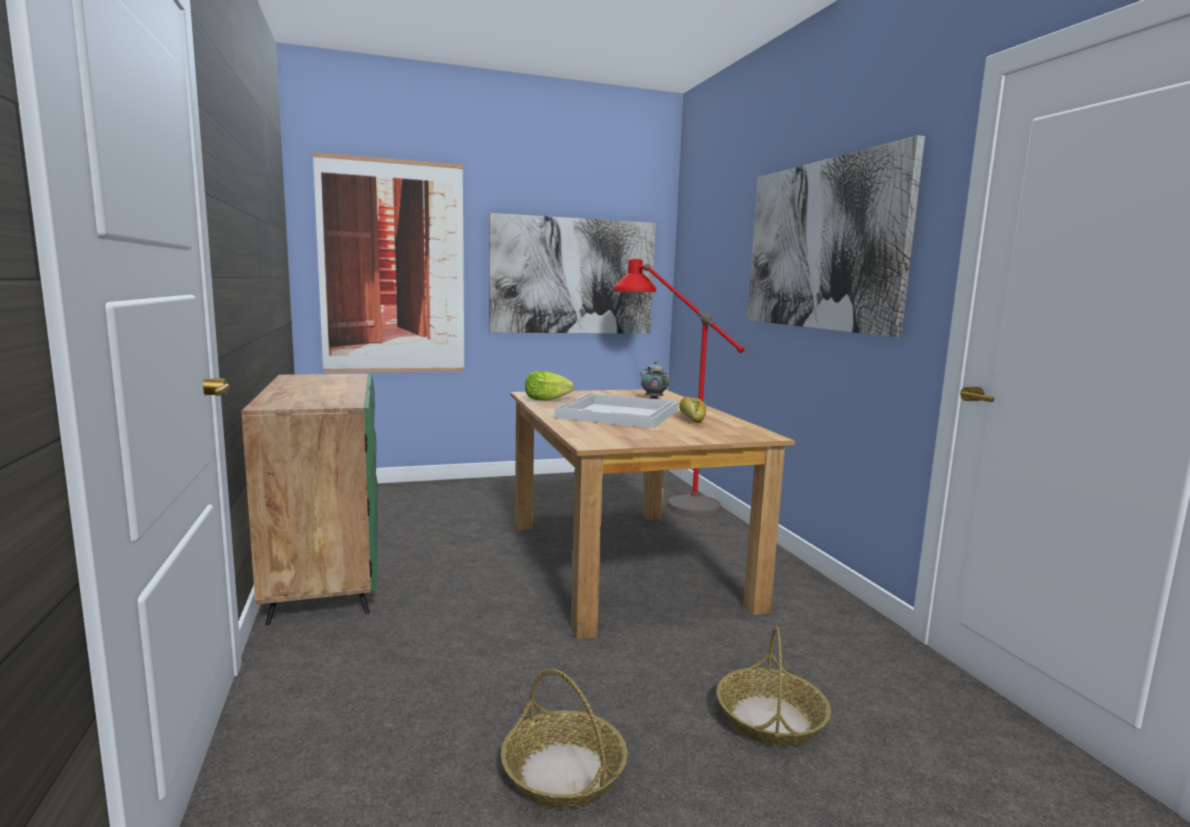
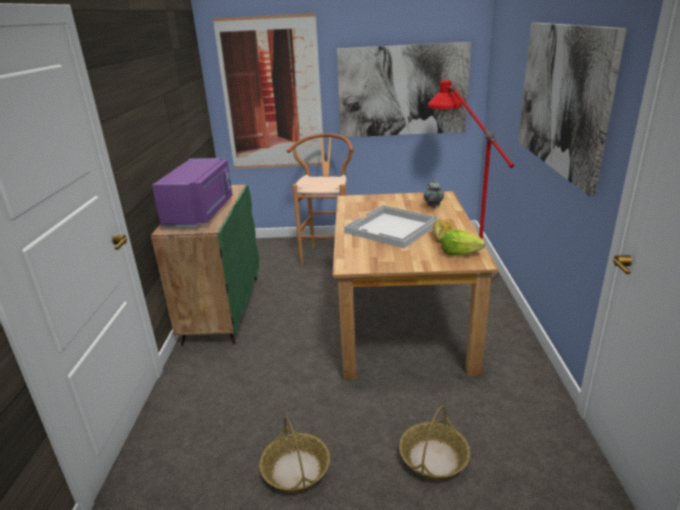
camera: 20 degrees right, 15 degrees up
lettuce [525,371,574,400] -> lettuce moved to [441,229,485,256]
none -> purple microwave [152,158,233,227]
none -> brown stool [287,133,354,265]

